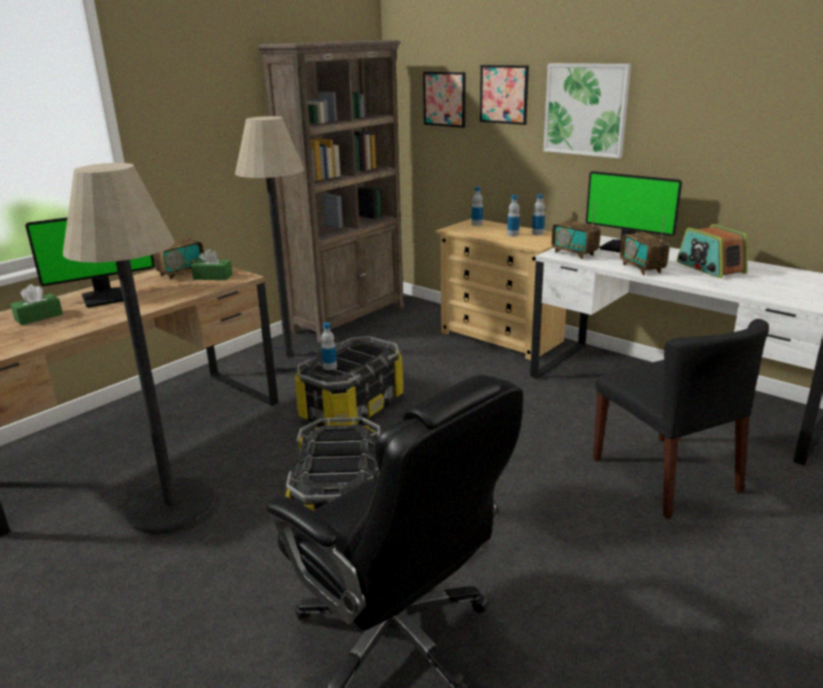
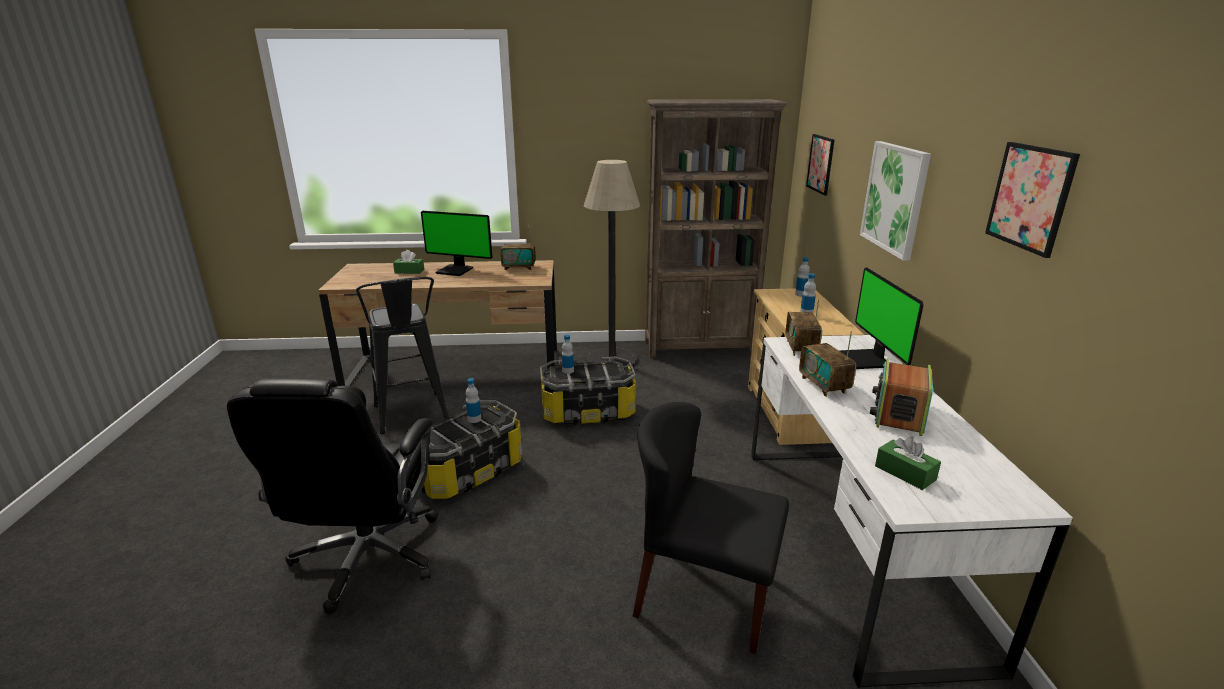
camera: 45 degrees right, 0 degrees up
floor lamp [63,163,216,534] -> black stool [356,277,449,434]
green tissue box [191,249,233,280] -> green tissue box moved to [875,436,941,490]
picture [480,65,529,125] -> picture moved to [985,142,1080,258]
bottle [532,194,545,235] -> bottle moved to [466,378,482,423]
black chair [593,319,769,519] -> black chair turned 90 degrees clockwise [633,402,789,654]
radio [620,215,670,275] -> radio turned 45 degrees counterclockwise [799,331,856,397]

